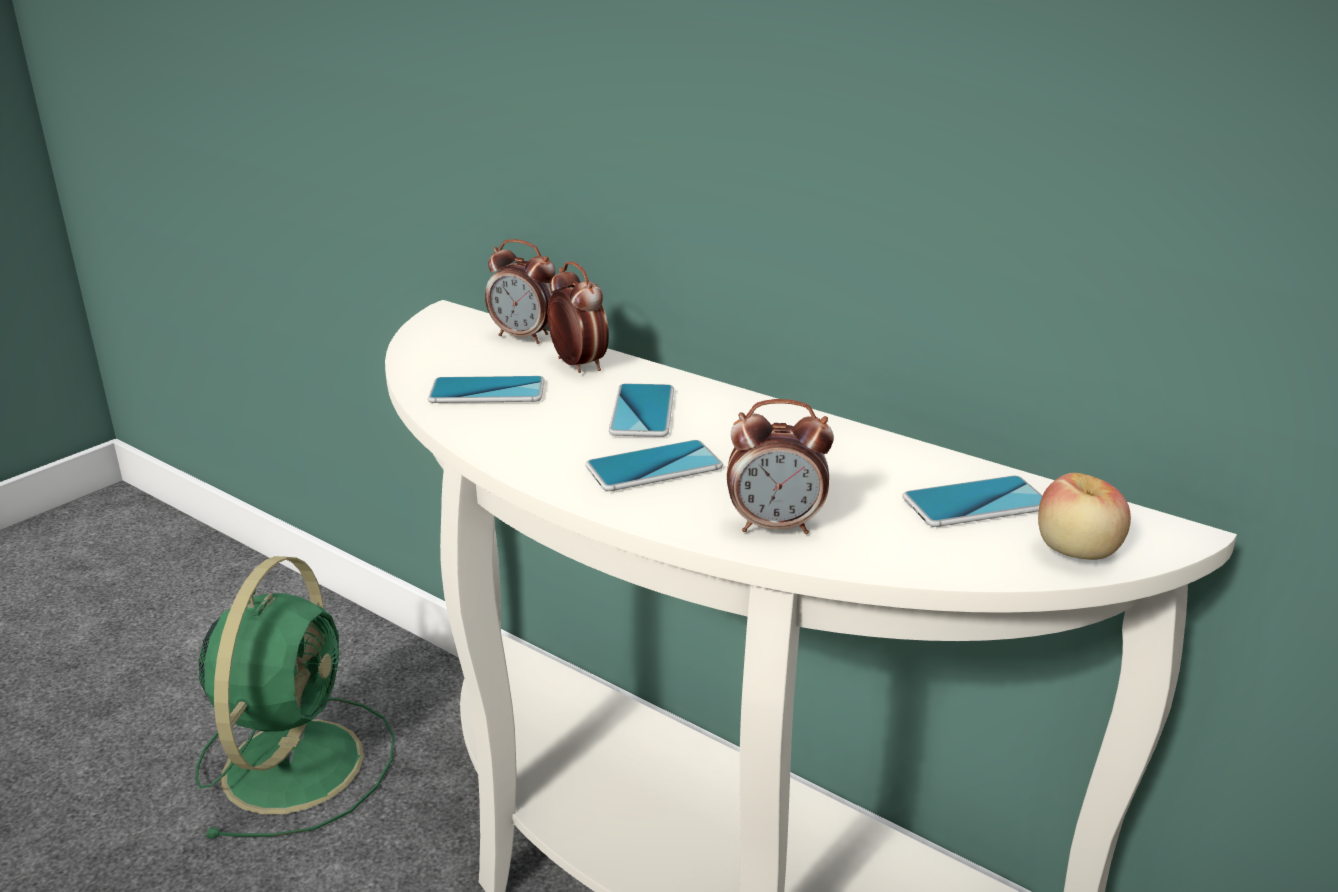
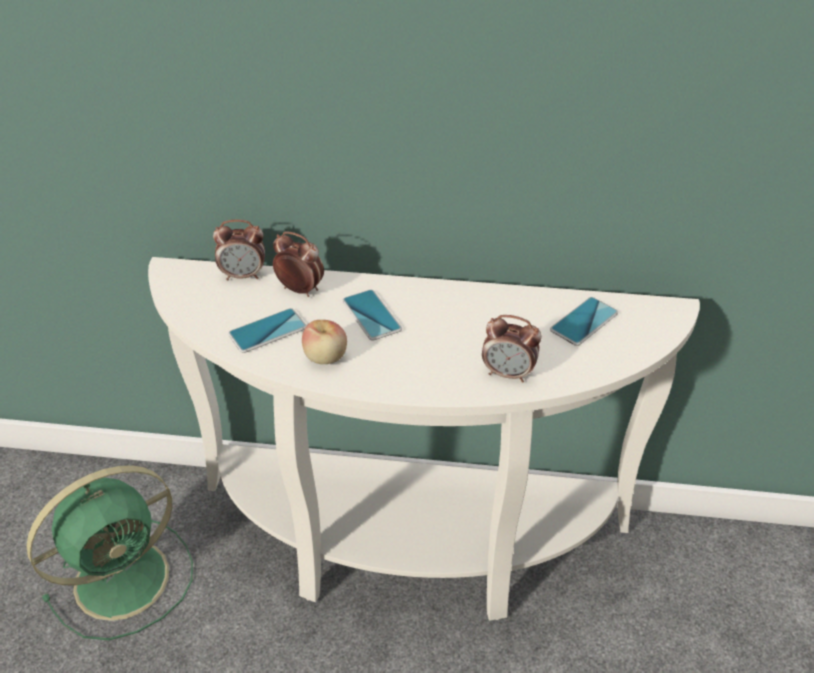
camera: 30 degrees left, 15 degrees up
green fan [195,556,395,839] -> green fan turned 75 degrees clockwise [26,465,193,640]
phone [585,440,723,491] -> none
alarm clock [727,399,834,534] -> alarm clock turned 45 degrees clockwise [482,315,542,383]
apple [1038,473,1131,560] -> apple moved to [302,320,347,364]

